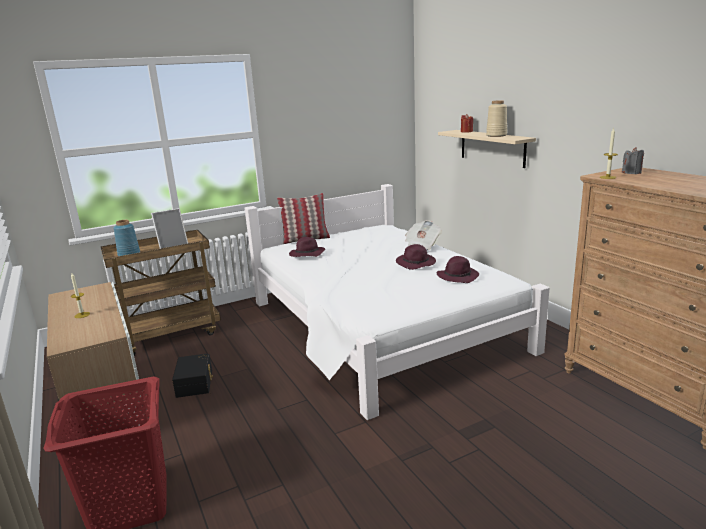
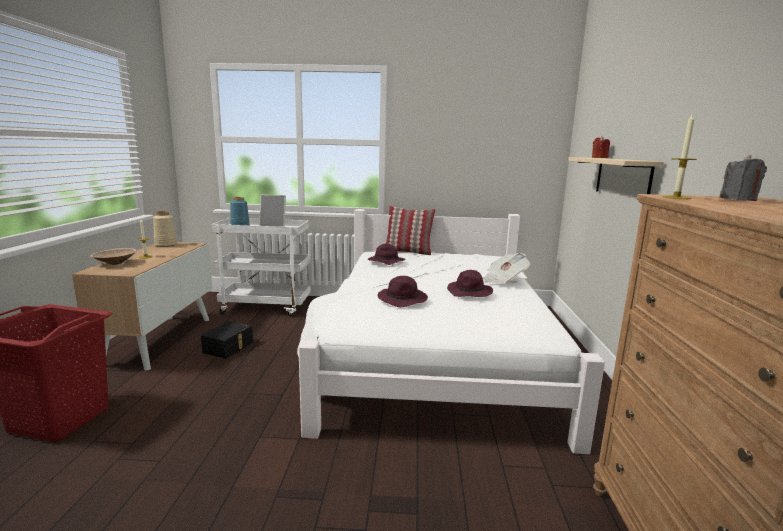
camera: 30 degrees right, 5 degrees down
brown cart [101,230,221,355] -> white cart [211,218,311,316]
purple hat [437,256,479,283] -> purple hat moved to [377,276,428,307]
beige vase [486,100,507,137] -> beige vase moved to [153,211,177,247]
none -> beige bowl [90,248,137,265]

